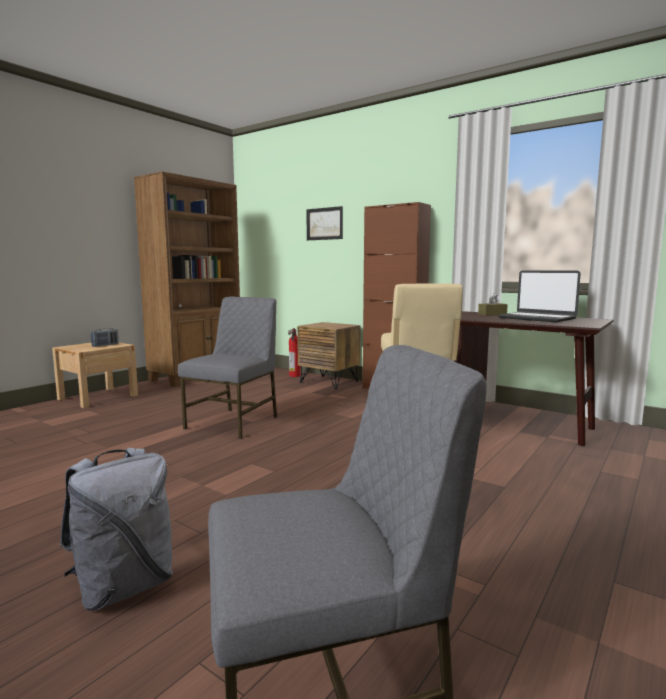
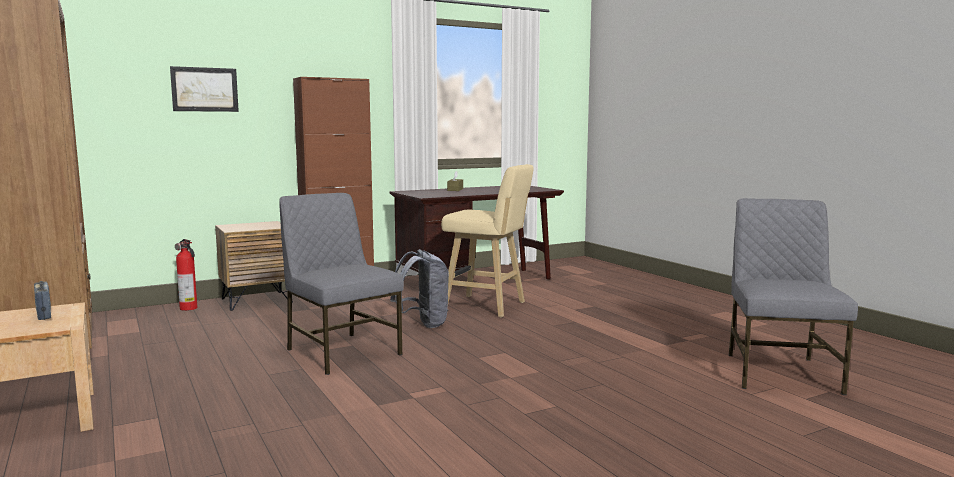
camera: 65 degrees left, 0 degrees up
grey backpack [59,448,173,611] -> grey backpack moved to [390,249,449,328]
laptop [498,270,581,322] -> none

